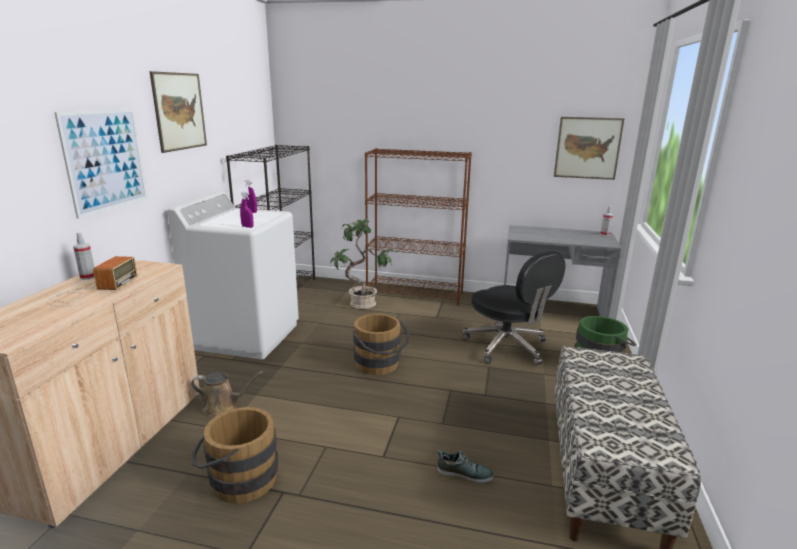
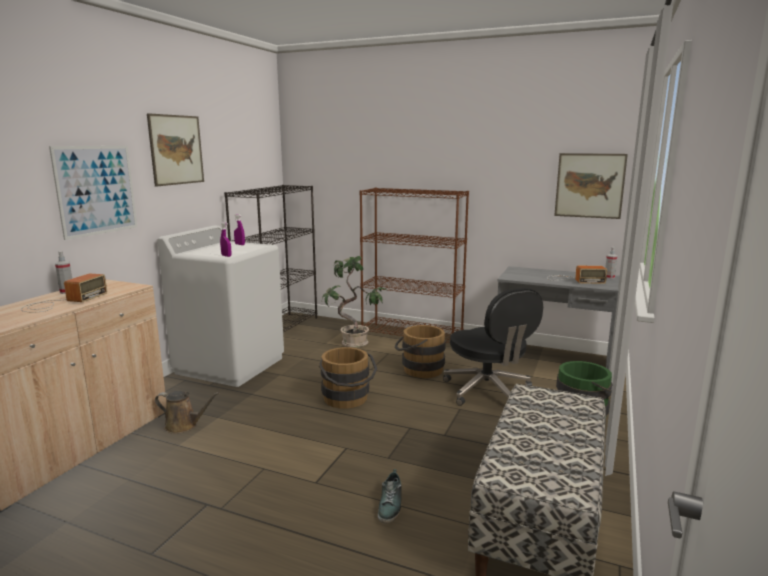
camera: 10 degrees right, 5 degrees down
brown bucket [192,407,278,503] -> brown bucket moved to [395,325,446,378]
shoe [437,450,494,483] -> shoe turned 75 degrees clockwise [378,469,402,524]
none -> radio [547,266,607,284]

